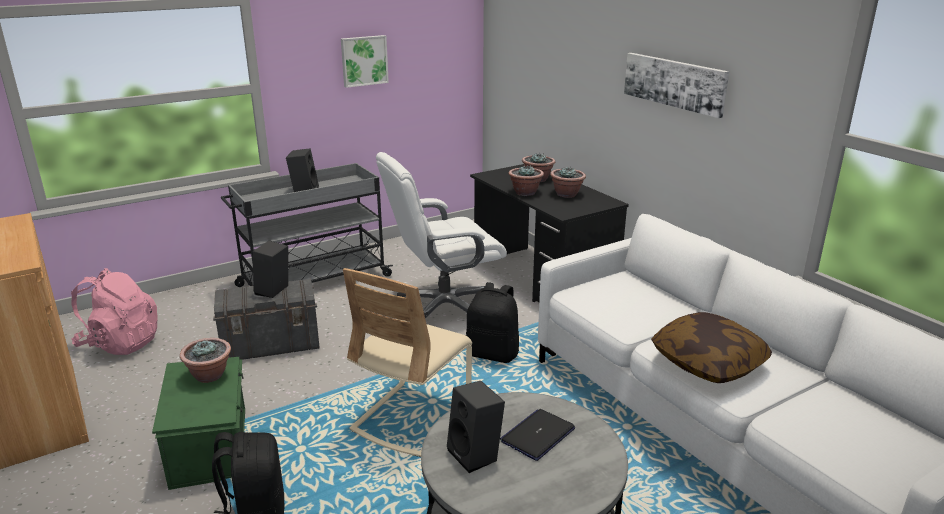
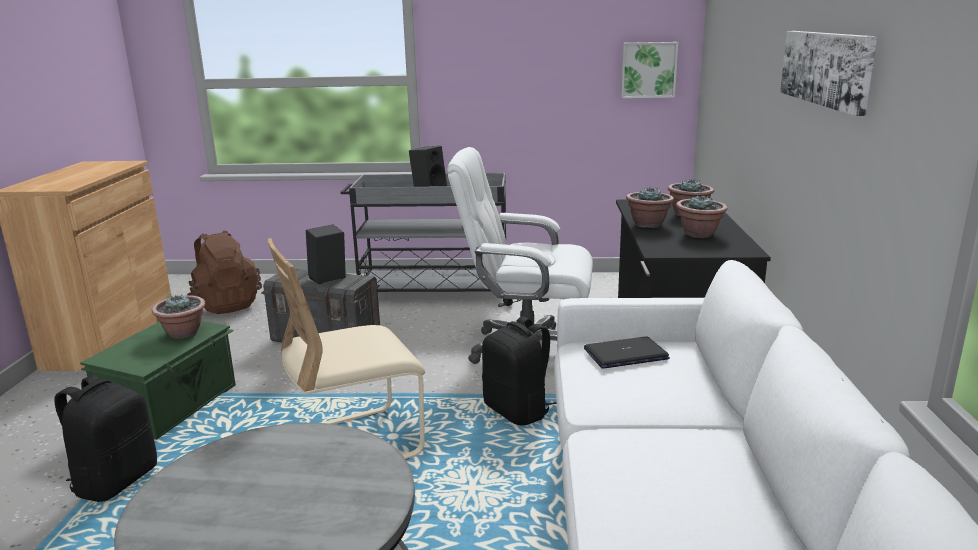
camera: 35 degrees right, 5 degrees down
pink backpack [71,268,158,355] -> brown backpack [187,230,262,314]
picture [341,35,389,88] -> picture moved to [621,42,678,98]
black speaker [447,381,505,473] -> none
laptop [500,409,575,461] -> laptop moved to [584,336,670,369]
pillow [651,312,772,383] -> none

